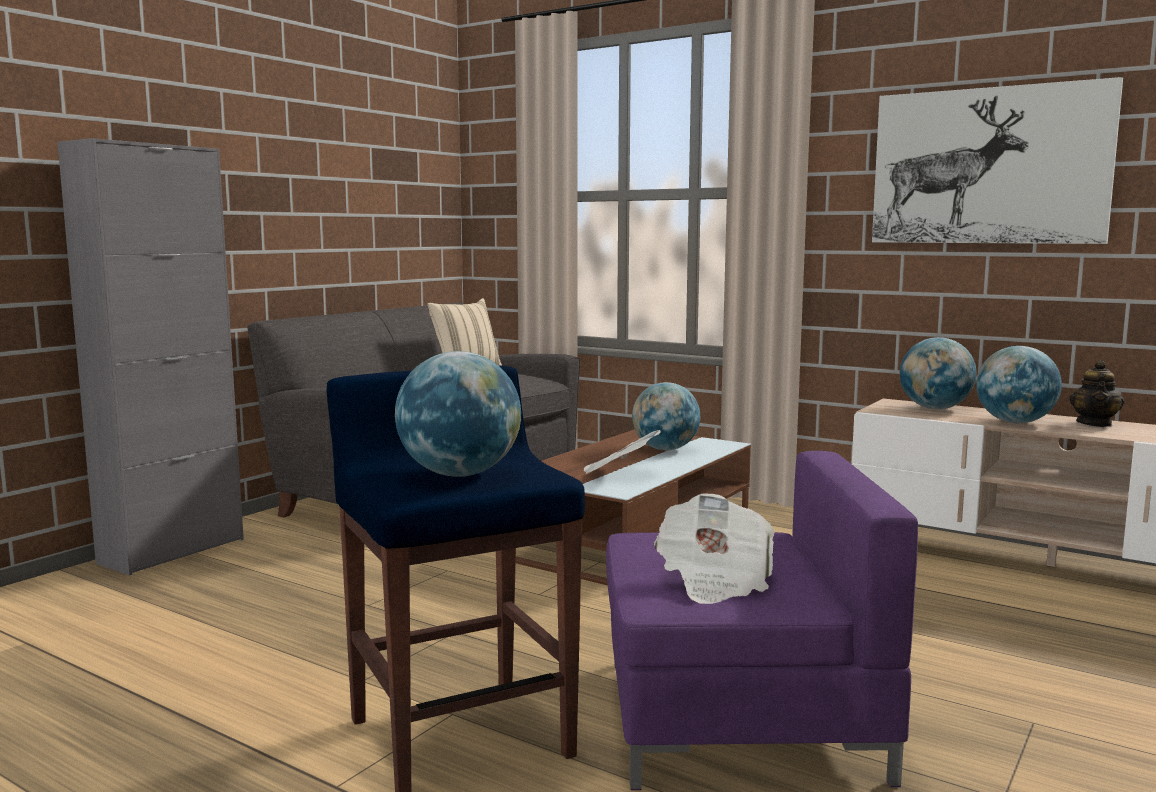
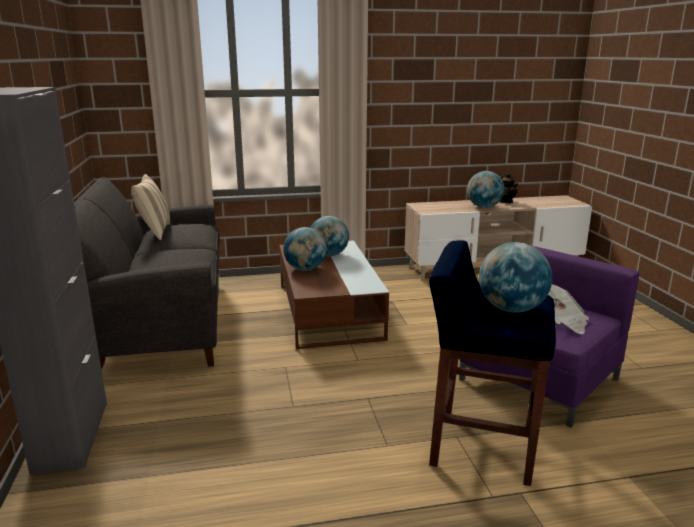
camera: 45 degrees left, 10 degrees up
newspaper [584,430,661,475] -> none
picture [872,77,1123,244] -> none
globe [900,337,977,409] -> globe moved to [283,227,327,271]

